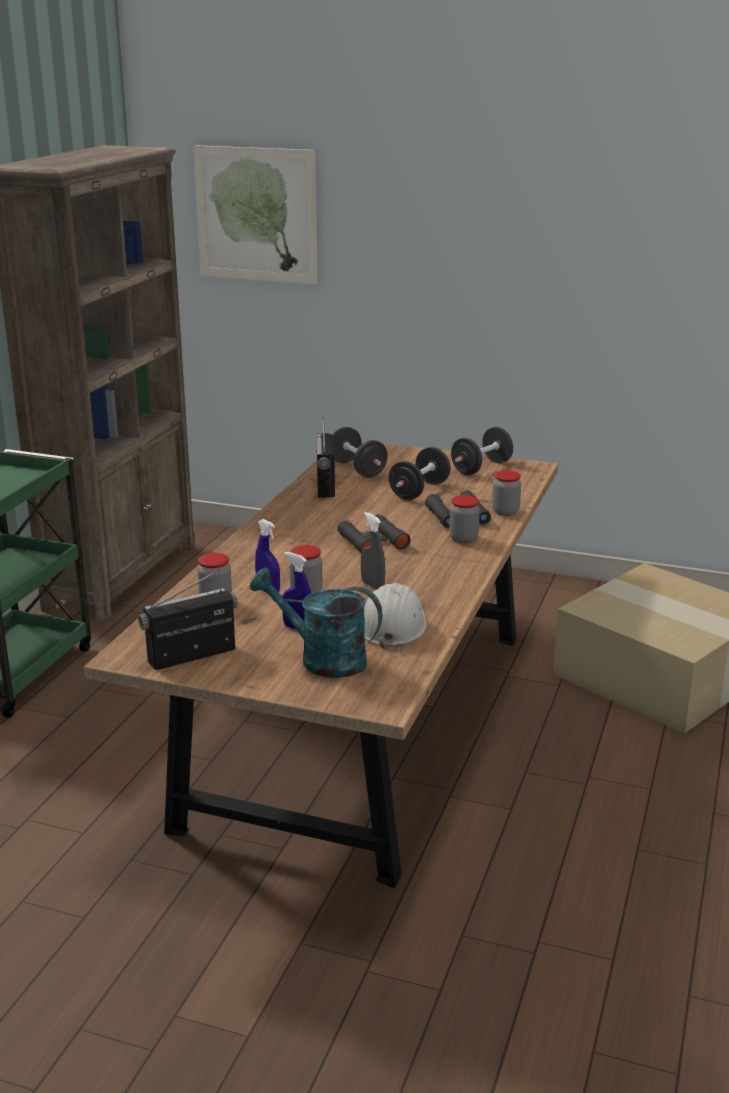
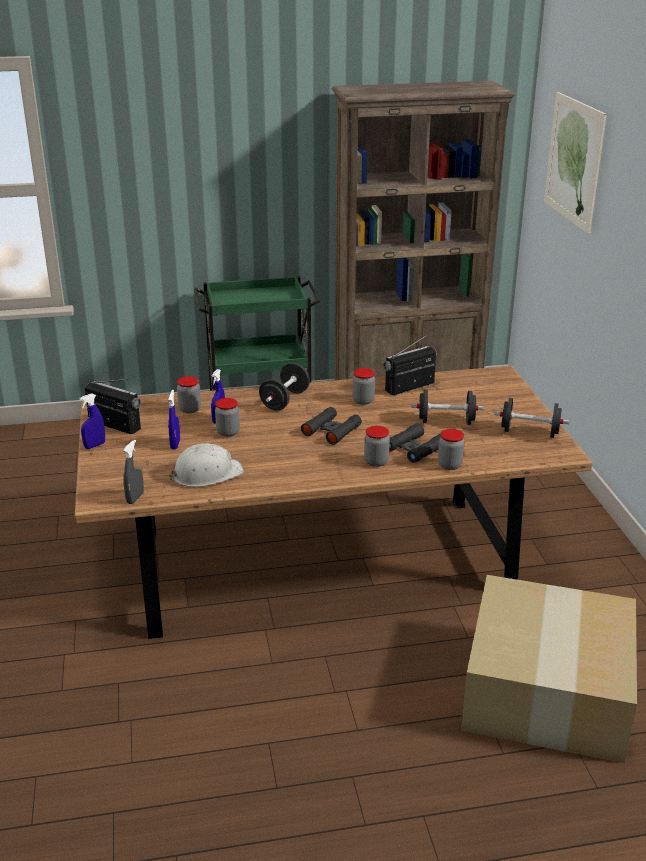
camera: 60 degrees right, 5 degrees up
turquoise watering can [249,568,383,678] -> none
black dumbbell [333,427,388,478] -> black dumbbell moved to [259,363,310,411]
grey spray bottle [361,512,385,590] -> grey spray bottle moved to [123,440,144,504]
none -> blue spray bottle [79,393,105,449]
none -> jar [353,368,375,405]

